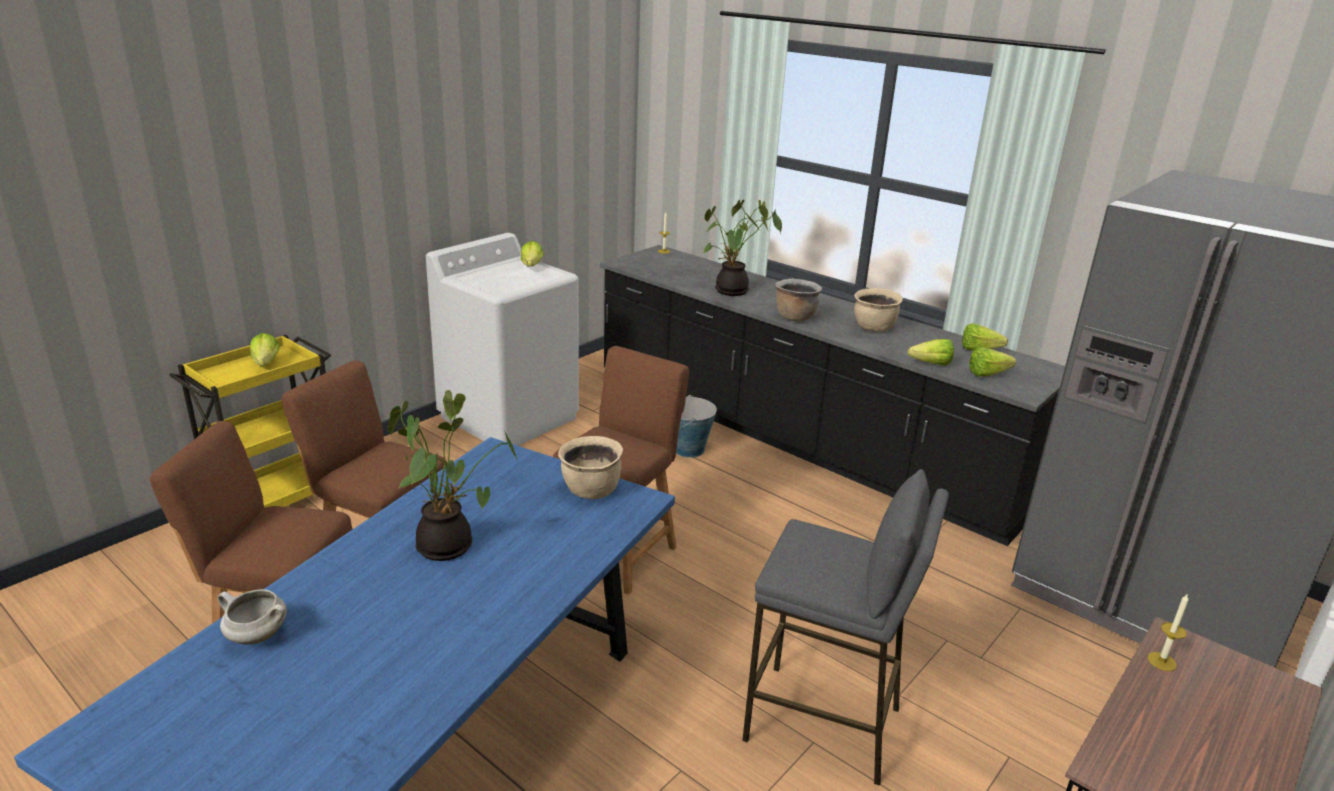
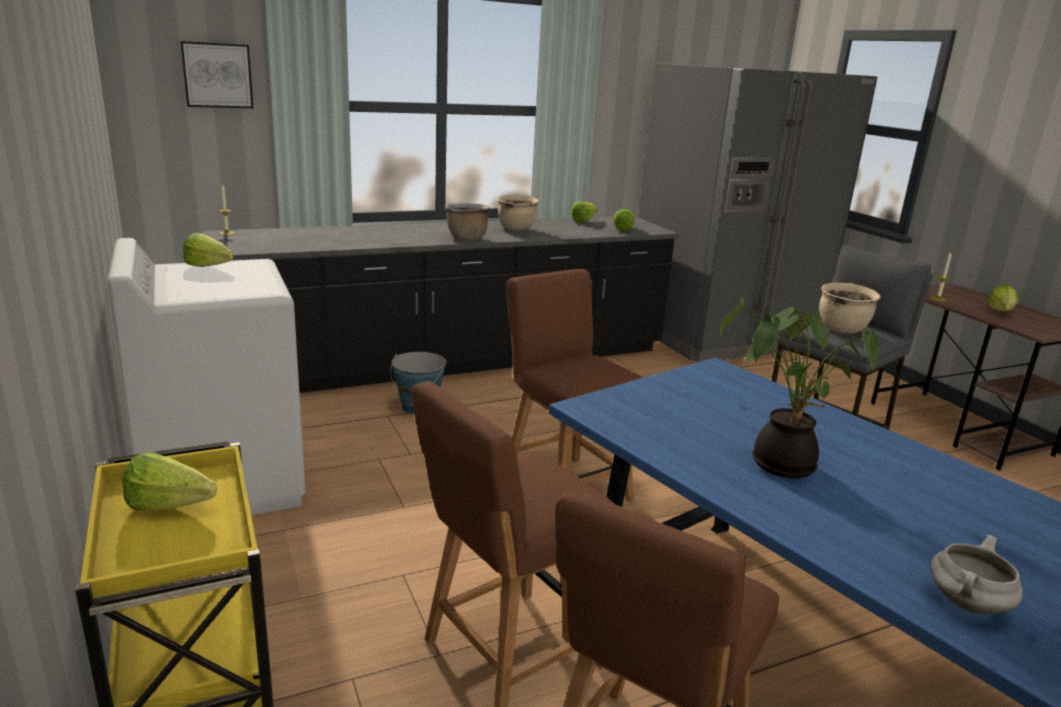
camera: 65 degrees left, 5 degrees down
beige cooking pot [558,436,623,499] -> beige cooking pot moved to [819,282,881,333]
potted plant [703,200,782,296] -> none
lettuce [908,339,954,366] -> lettuce moved to [988,285,1018,311]
none -> picture [180,41,253,108]

